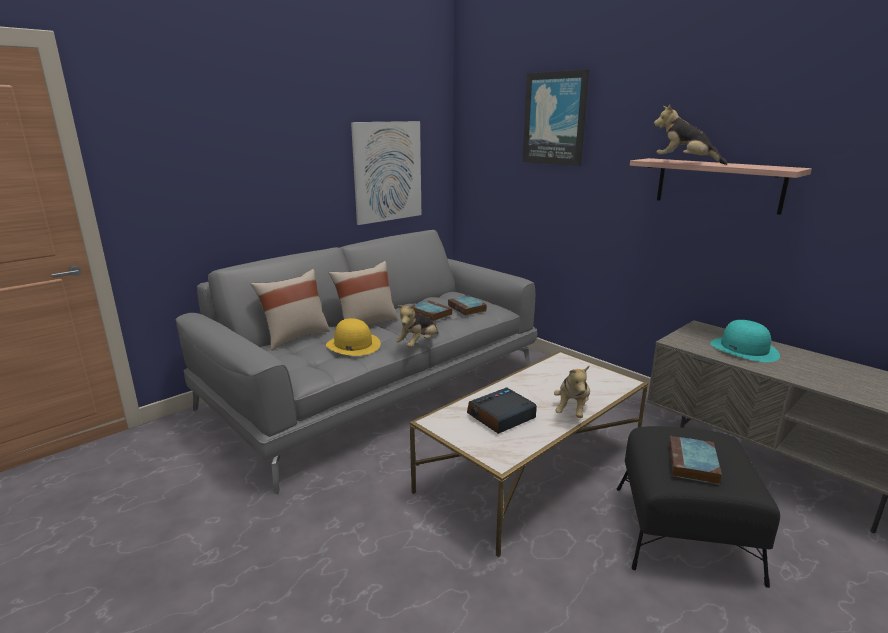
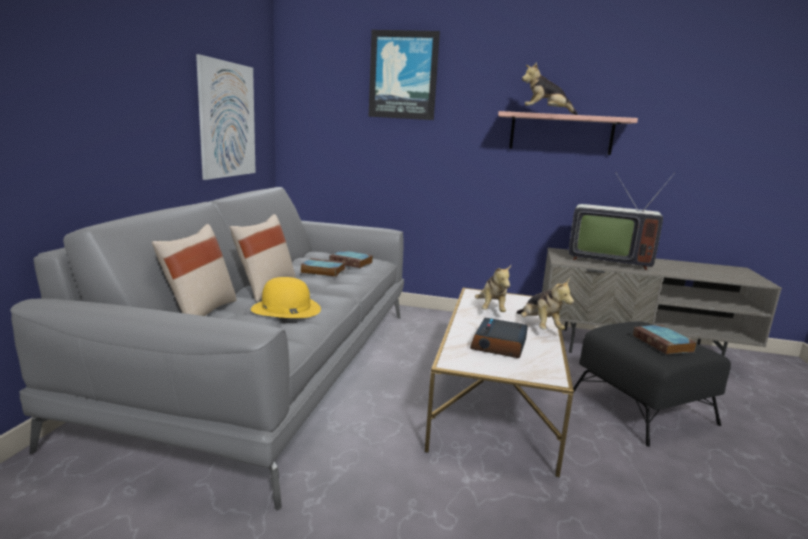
camera: 35 degrees left, 5 degrees down
plush toy [395,304,439,348] -> plush toy moved to [475,265,511,312]
turquoise hat [710,320,780,362] -> television [568,172,675,270]

